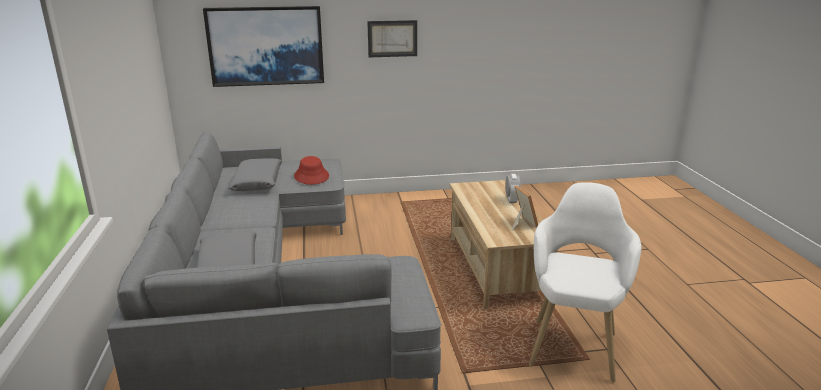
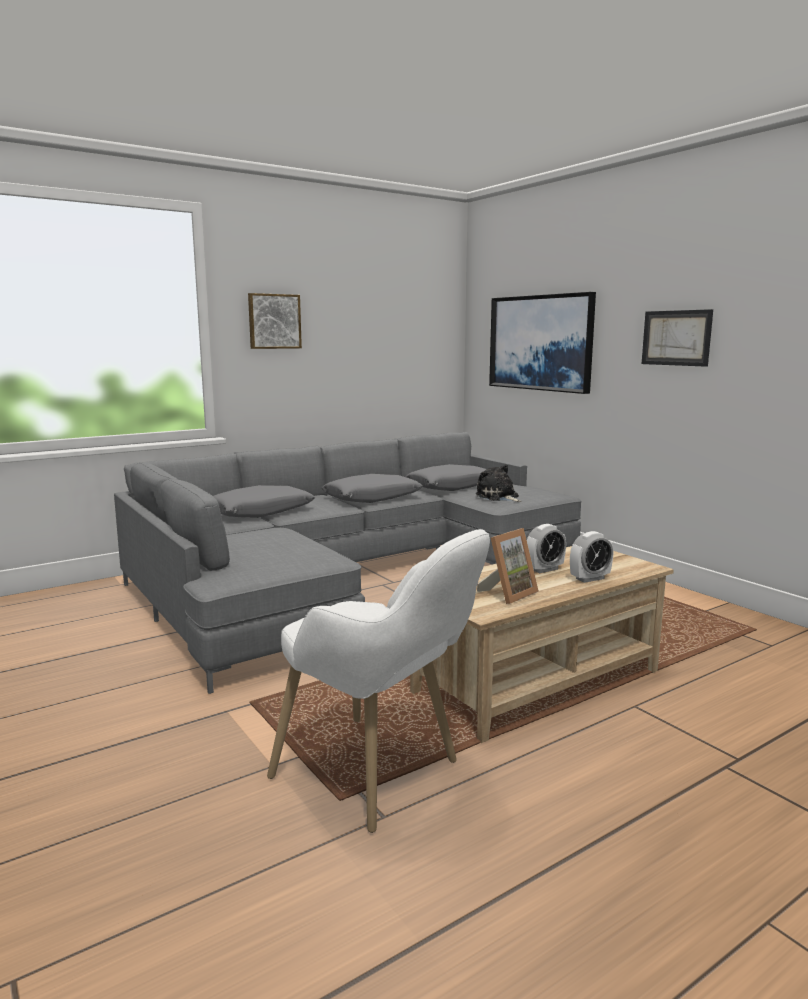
camera: 65 degrees right, 10 degrees down
red hat [294,156,329,185] -> plush toy [476,464,522,502]
white armchair [529,182,641,382] -> white armchair turned 45 degrees clockwise [267,529,490,833]
none -> picture [248,293,302,349]
none -> grey pillow [322,474,423,503]
none -> alarm clock [527,524,566,573]

